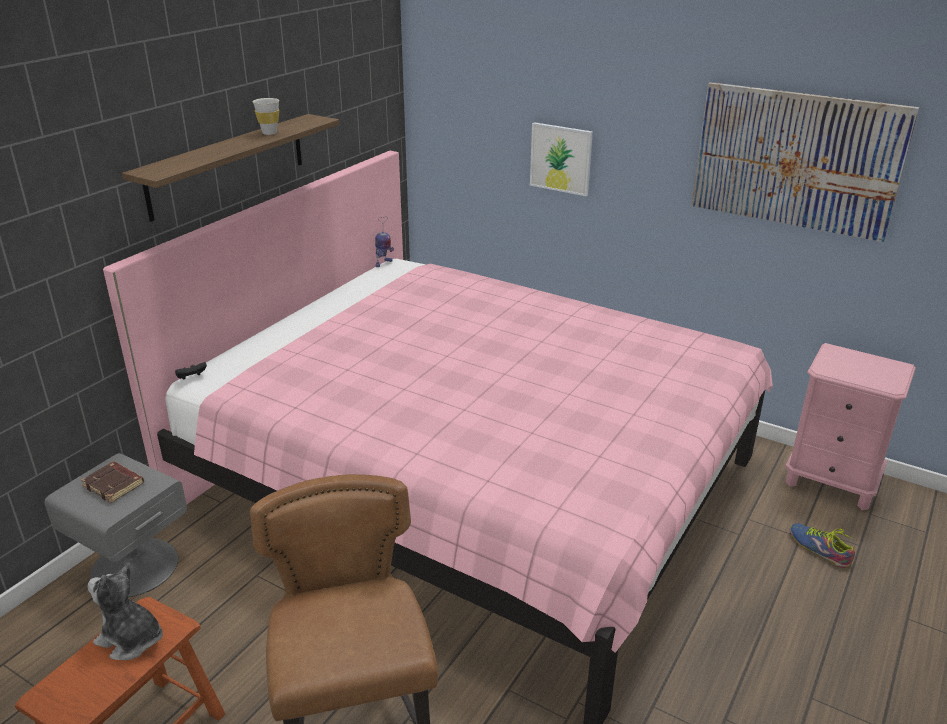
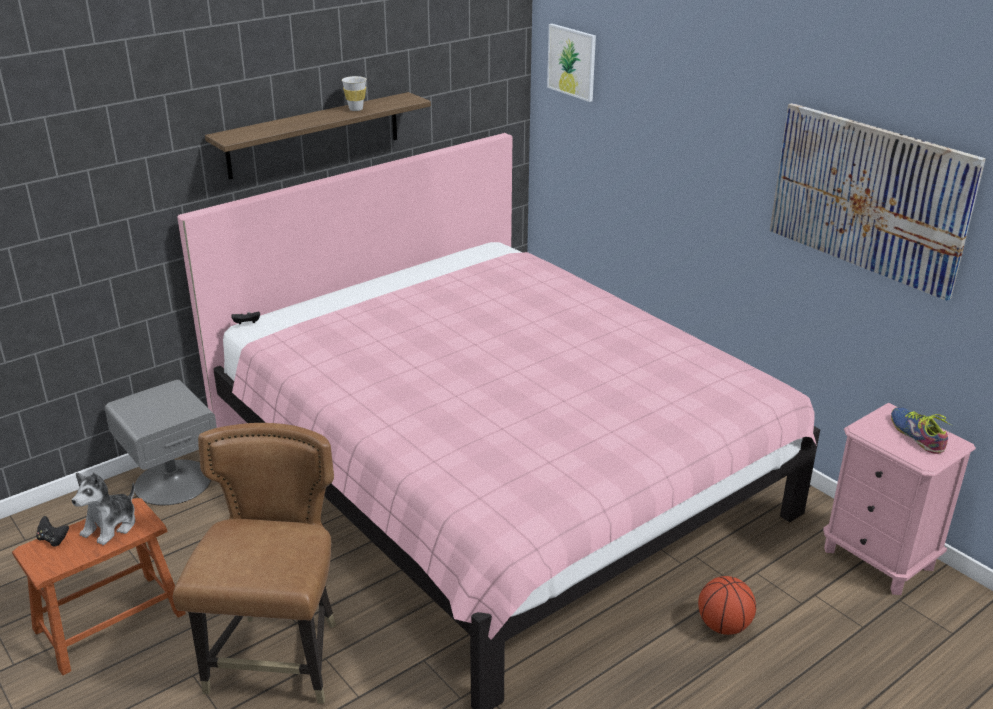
camera: 20 degrees right, 0 degrees up
brown book [81,462,144,503] -> none
plush toy [87,563,163,660] -> plush toy turned 105 degrees counterclockwise [72,472,135,545]
toy robot [375,216,394,267] -> none
picture [530,122,593,196] -> picture moved to [547,24,596,102]
shoe [790,523,855,568] -> shoe moved to [891,407,951,454]
none -> black game controller [36,516,69,547]
none -> basketball [698,576,756,635]

